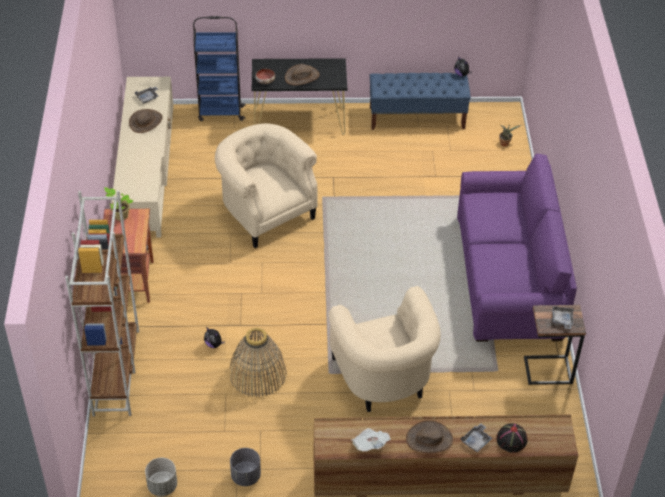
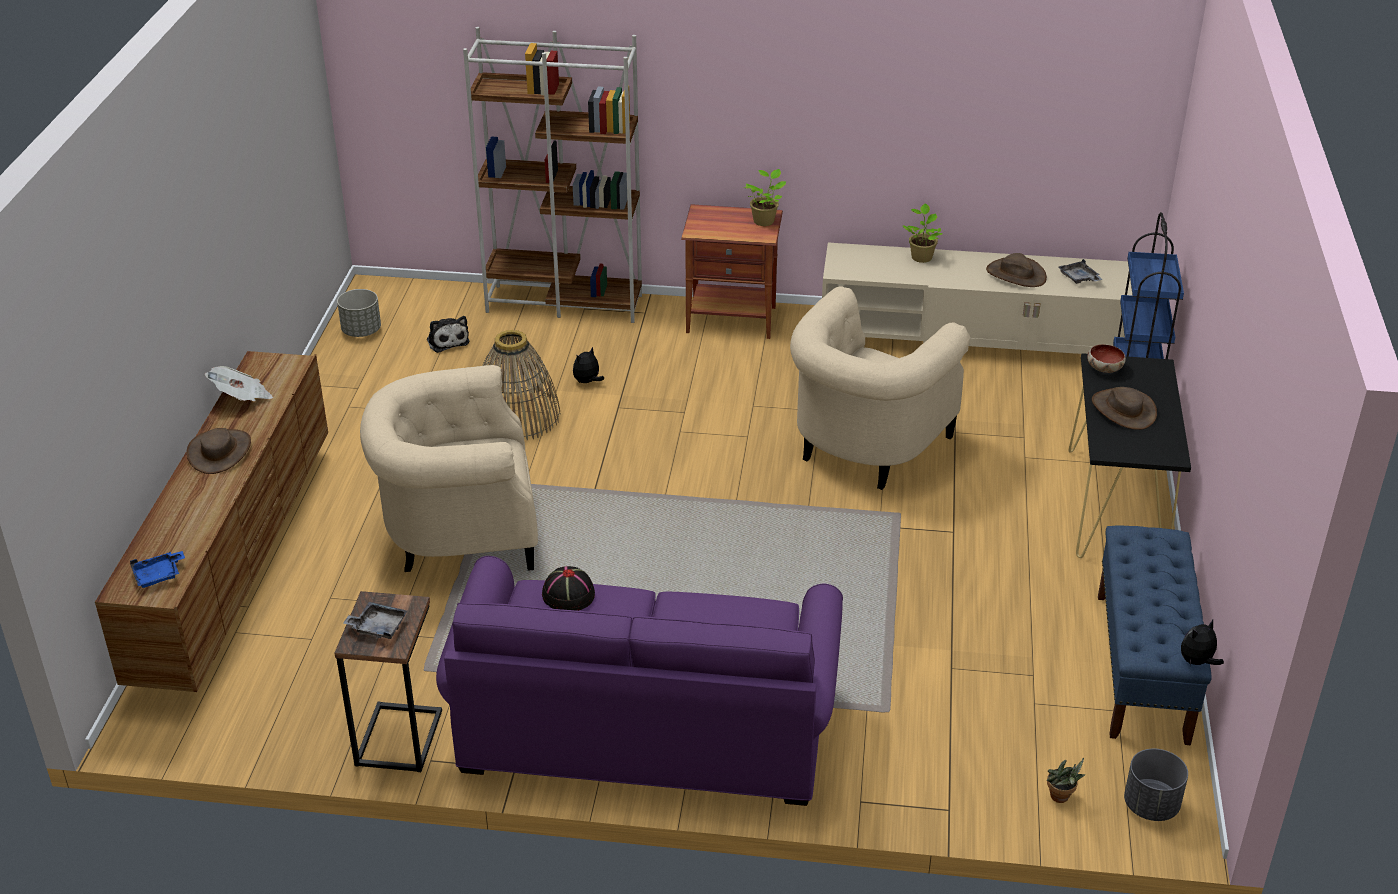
camera: 100 degrees right, 10 degrees down
beige armchair [215,123,318,248] -> beige armchair turned 150 degrees clockwise [790,286,970,490]
grey planter [230,448,261,486] -> grey planter moved to [1124,749,1188,821]
grey tray [461,423,492,453] -> none
black hat [497,423,527,453] -> black hat moved to [542,566,595,611]
none -> blue tray [130,551,185,588]
none -> plush toy [427,316,470,353]
none -> potted plant [903,203,943,263]

